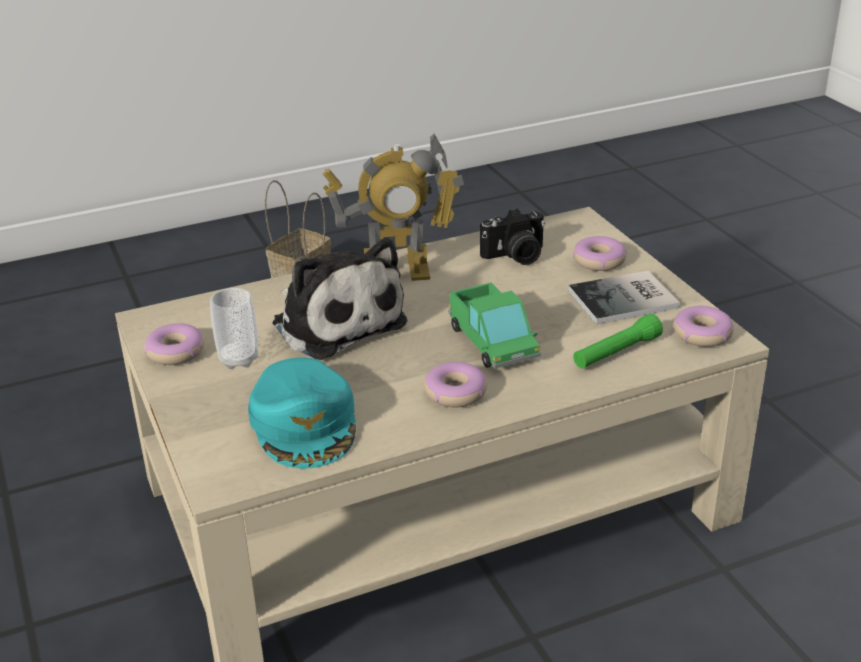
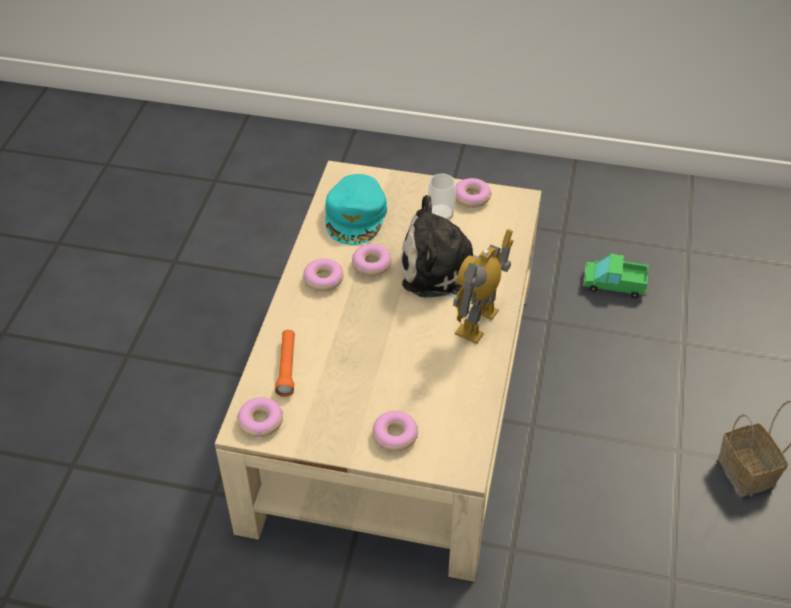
camera: 125 degrees right, 15 degrees up
turquoise cap [248,358,356,469] -> turquoise cap turned 105 degrees counterclockwise [325,174,387,245]
toy truck [448,282,541,369] -> toy truck moved to [583,254,649,298]
camera [480,208,545,265] -> none
book [568,270,680,324] -> none
green flashlight [573,314,663,369] -> orange flashlight [275,330,295,397]
none -> donut [352,244,392,276]

